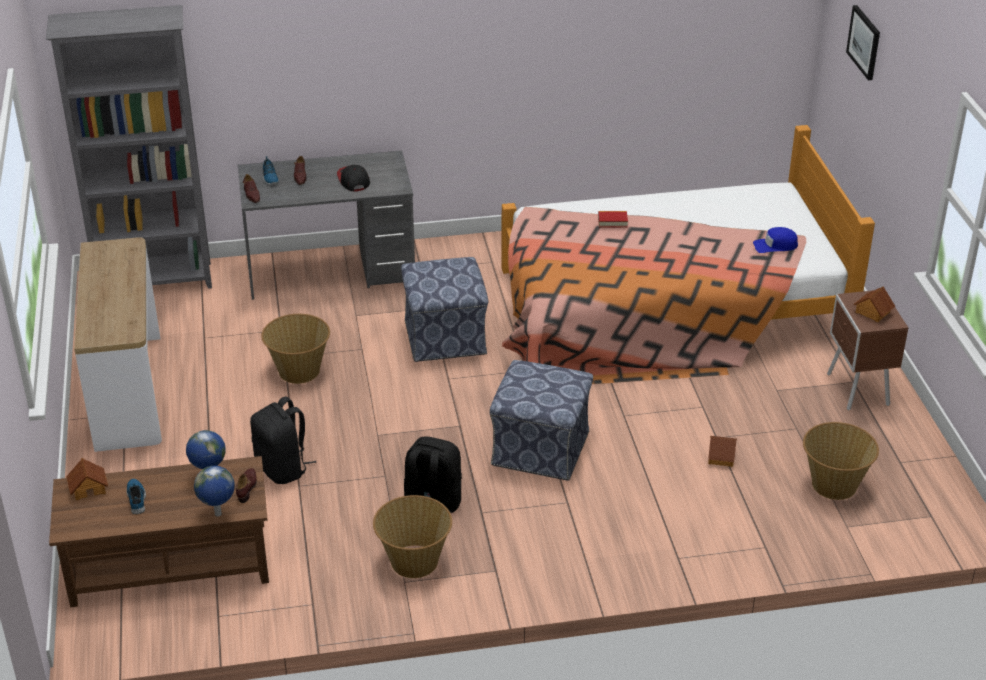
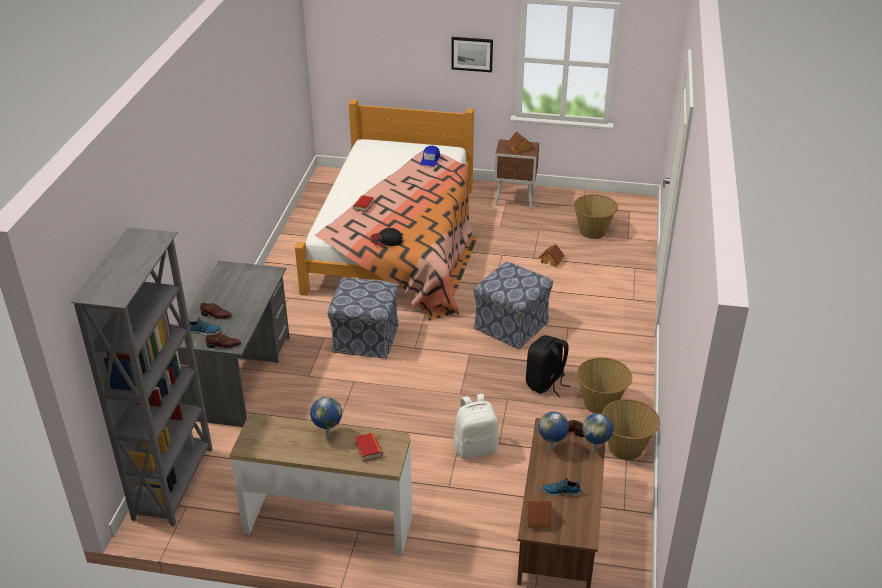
camera: 70 degrees left, 0 degrees up
black backpack [250,396,316,484] -> white backpack [454,394,498,459]
basket [261,314,330,384] -> basket moved to [602,399,660,460]
cap [337,165,370,191] -> cap moved to [370,228,403,246]
picture [846,5,880,80] -> picture moved to [451,37,493,72]
none -> globe [310,397,342,437]
none -> book [355,433,382,462]

